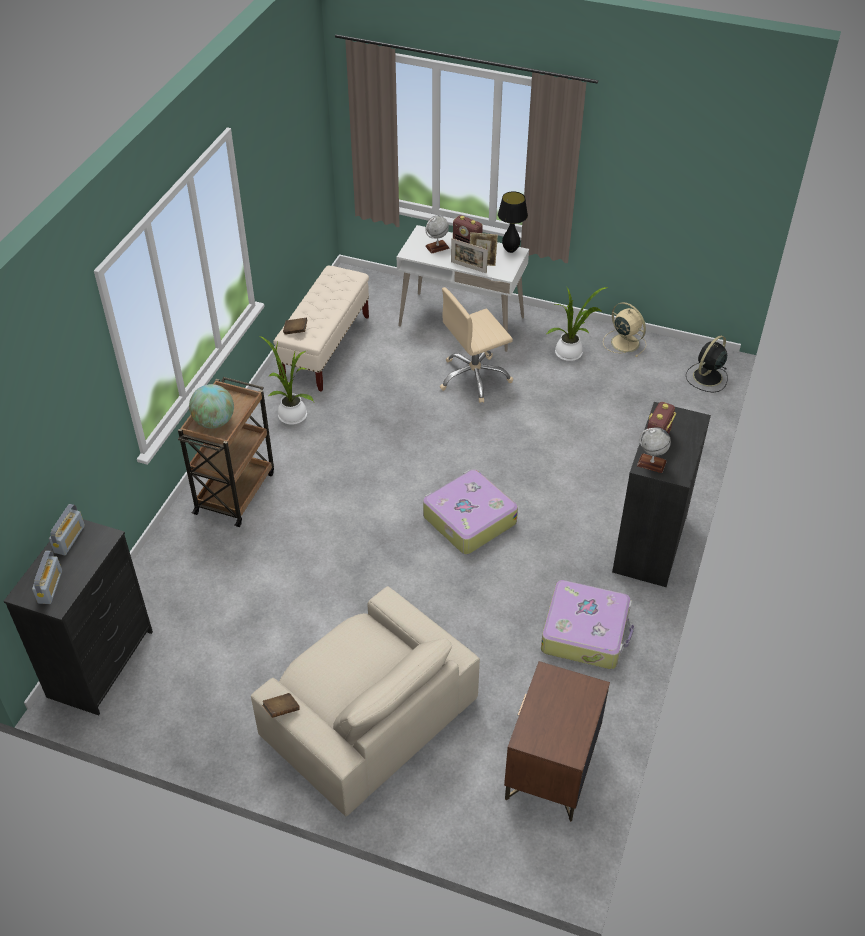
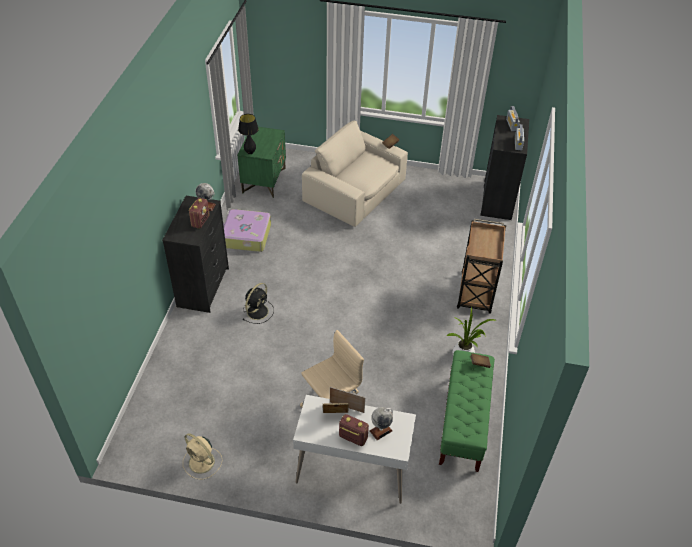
camera: 170 degrees right, 0 degrees up
globe [189,384,234,428] -> none
beige bench [273,266,369,392] -> green bench [439,350,495,472]
suitcase [423,469,518,554] -> none
black table lamp [498,191,528,253] -> black table lamp moved to [238,114,259,154]
brown nightstand [504,661,610,822] -> green nightstand [237,127,286,198]
potted plant [547,287,608,361] -> none
black fan [686,335,728,392] -> black fan moved to [242,283,274,324]

